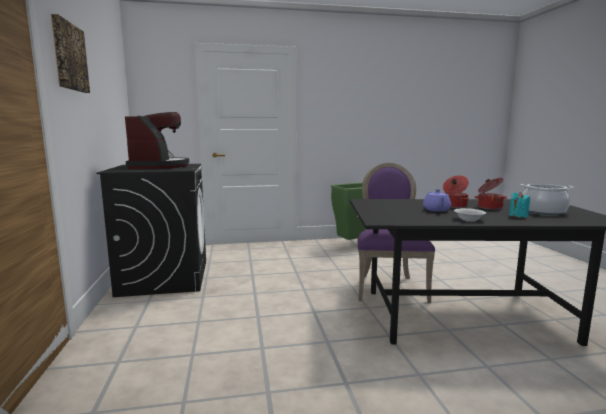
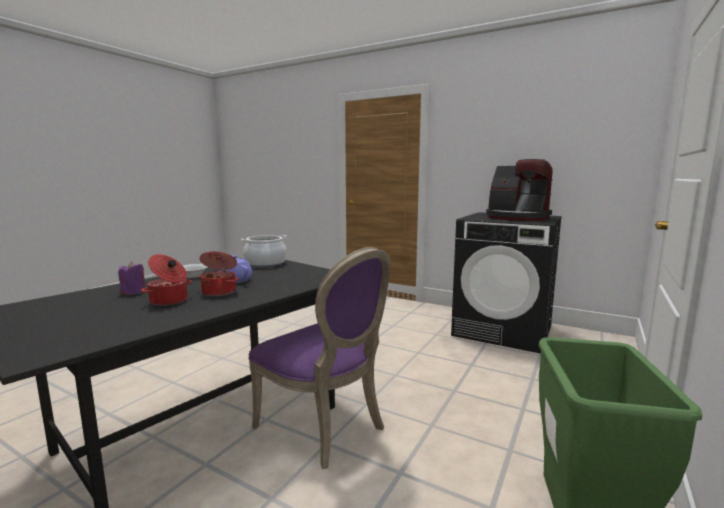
camera: 130 degrees right, 0 degrees up
picture [51,14,90,93] -> none
turquoise candle [509,192,530,218] -> purple candle [118,262,145,295]
cooking pot [521,184,573,215] -> cooking pot moved to [241,235,287,268]

